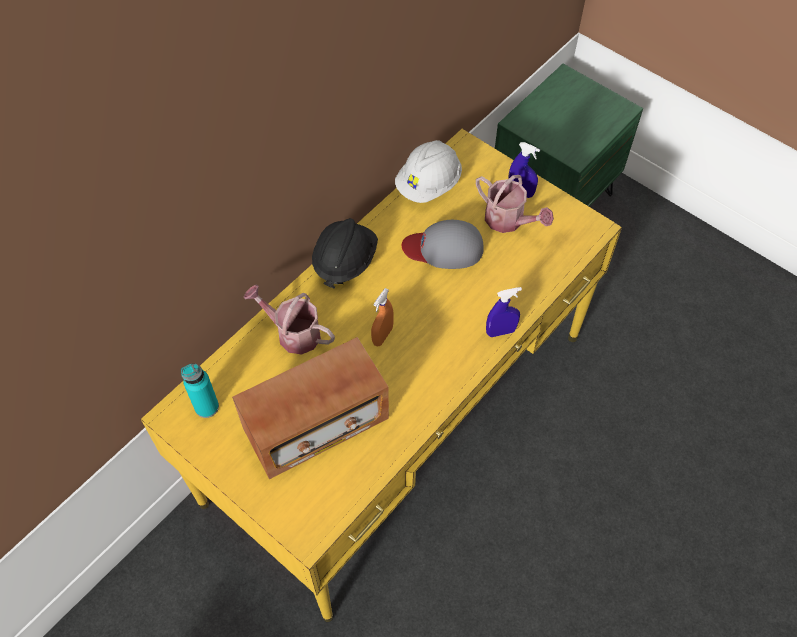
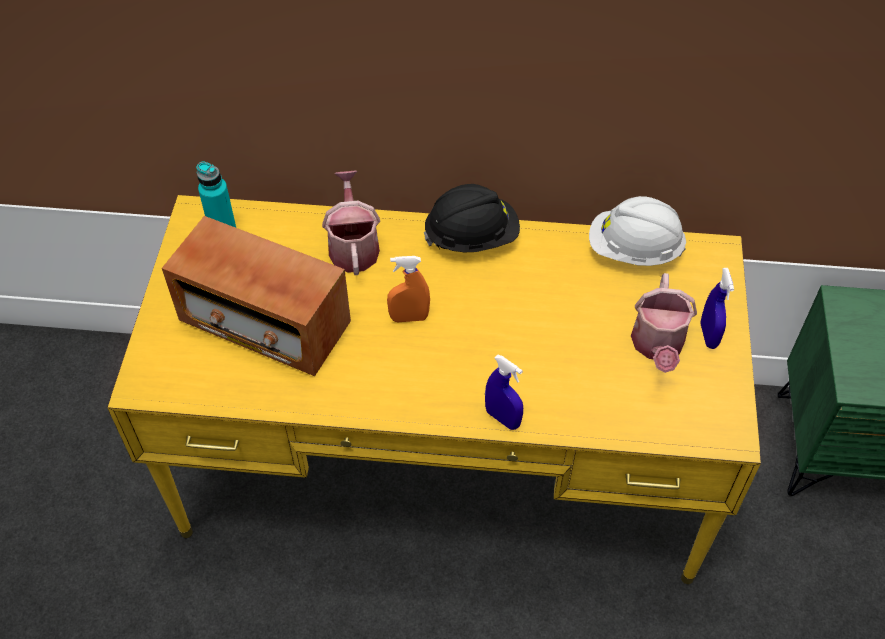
camera: 55 degrees right, 5 degrees down
grey cap [402,220,484,269] -> none

